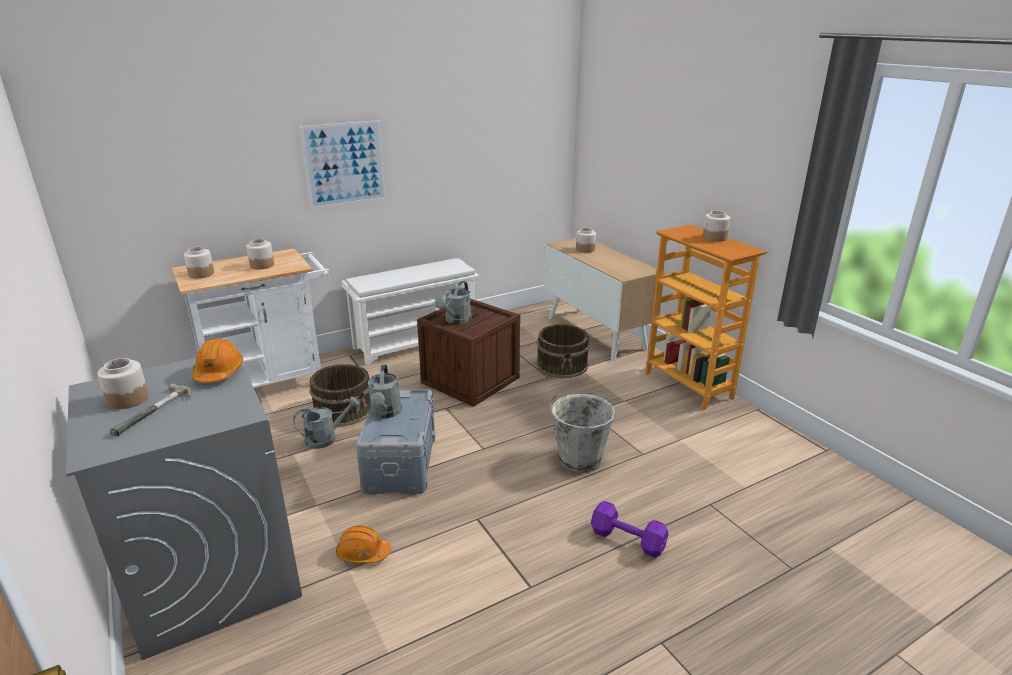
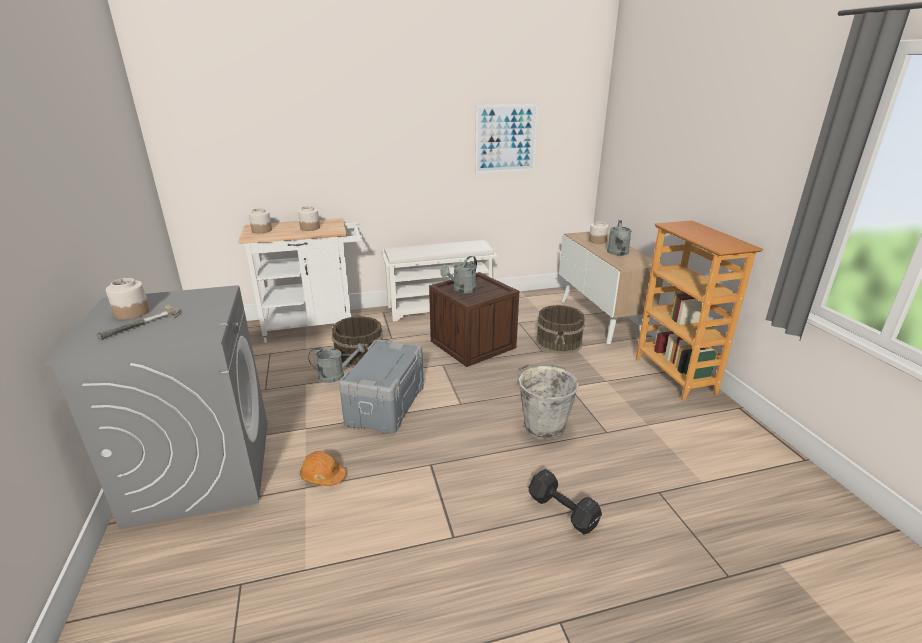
camera: 15 degrees right, 0 degrees up
orange hard hat [192,338,243,383] -> none
picture [300,120,386,209] -> picture moved to [475,104,538,173]
grey watering can [368,365,402,418] -> grey watering can moved to [607,220,632,256]
purple dumbbell [591,501,669,558] -> black dumbbell [529,469,602,534]
jar [703,211,730,242] -> none

